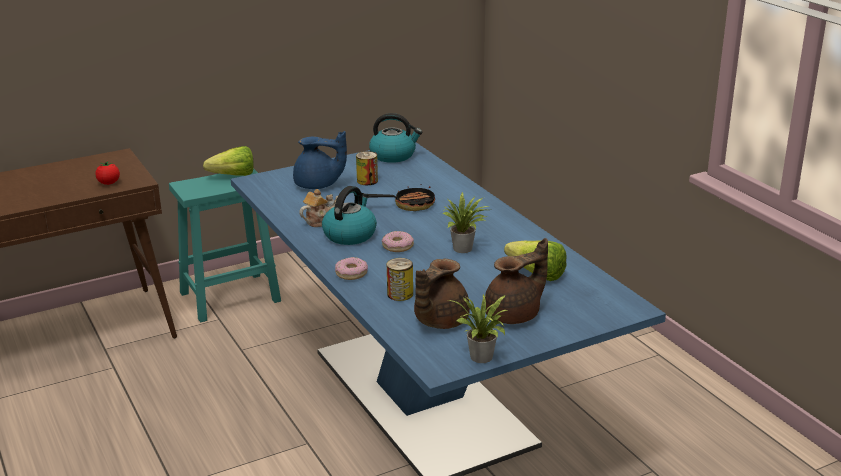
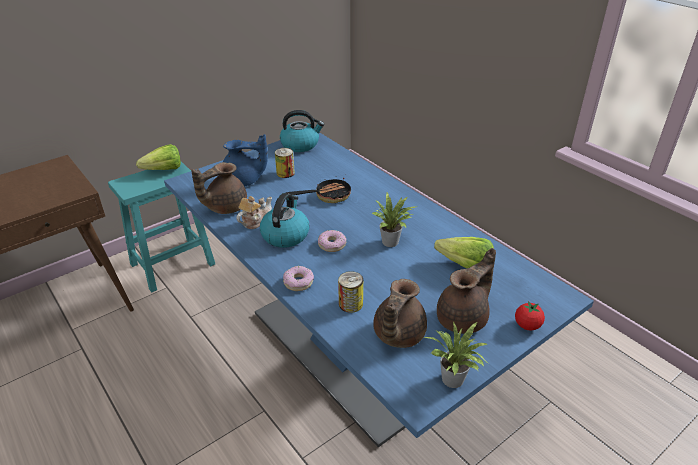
camera: 10 degrees left, 10 degrees up
tomato [95,161,120,185] -> tomato moved to [515,301,545,331]
none -> brown teapot [191,162,247,214]

